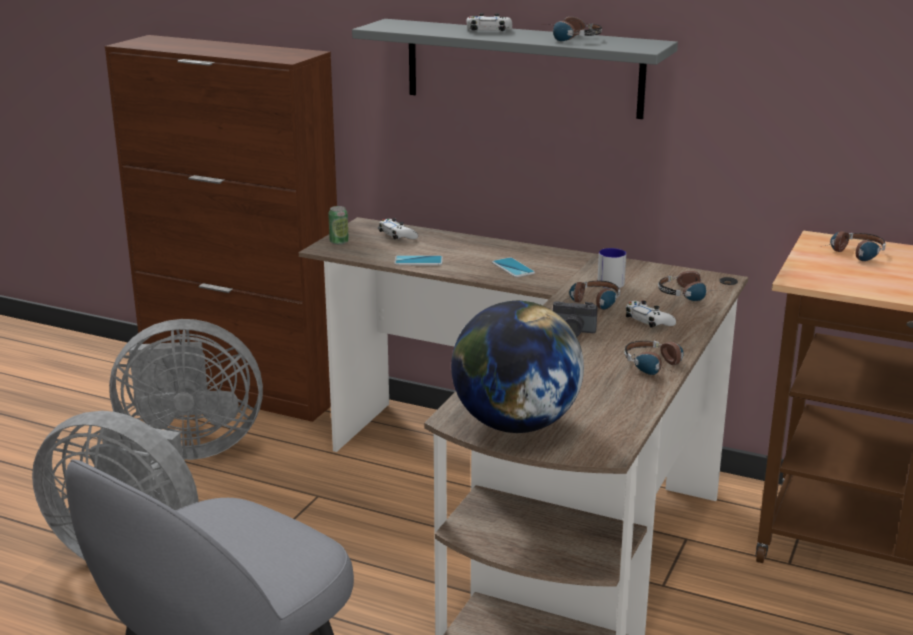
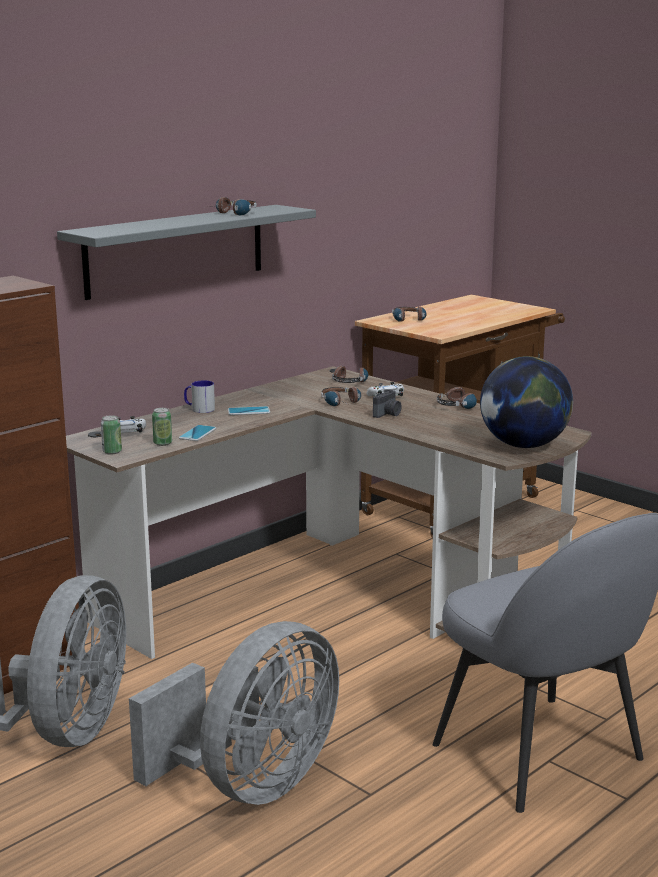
camera: 70 degrees left, 5 degrees down
white game controller [466,13,512,31] -> none
mug [597,248,626,289] -> mug moved to [184,380,215,413]
none -> can [152,408,172,446]

